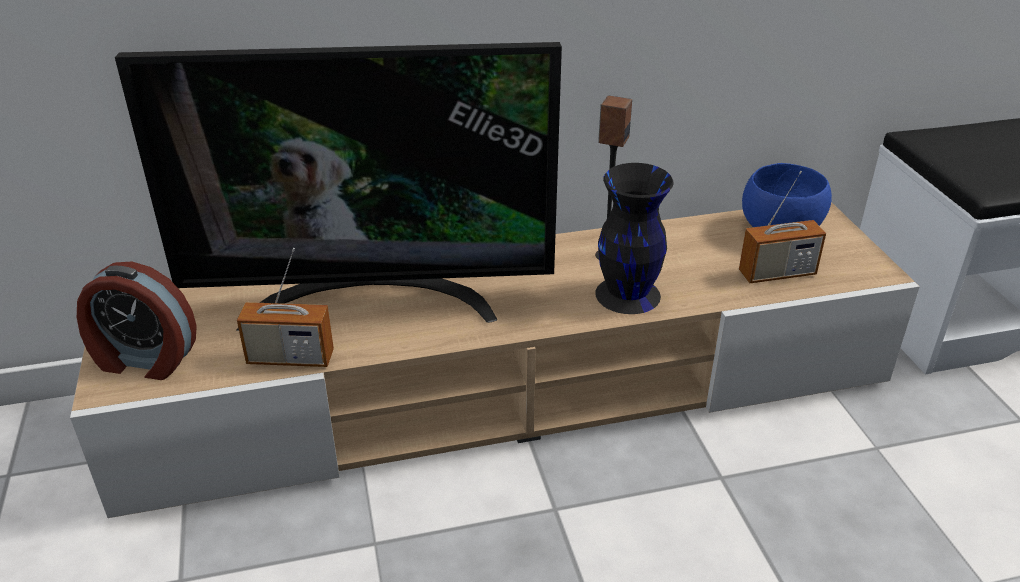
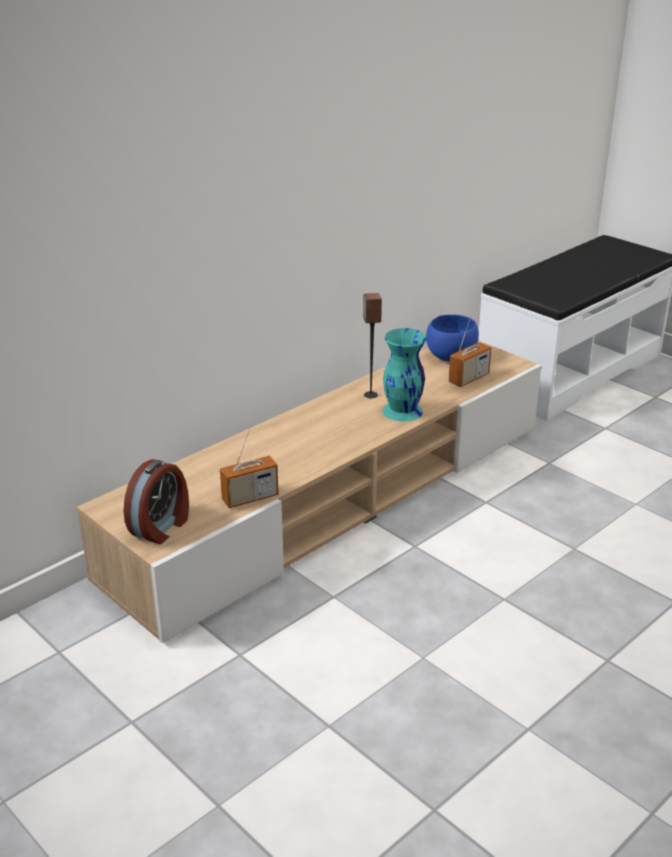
camera: 30 degrees left, 5 degrees down
alarm clock [77,262,197,380] -> alarm clock turned 45 degrees counterclockwise [123,459,189,544]
television [115,42,562,331] -> none
black vase [595,163,674,314] -> turquoise vase [382,328,427,421]

